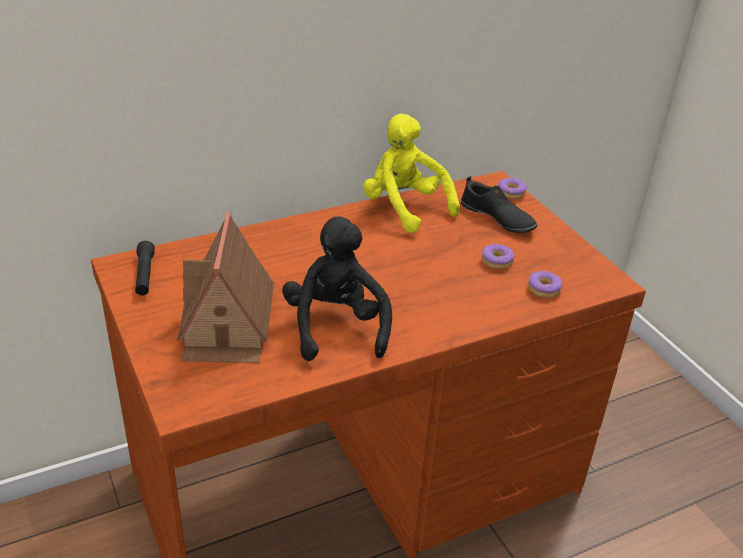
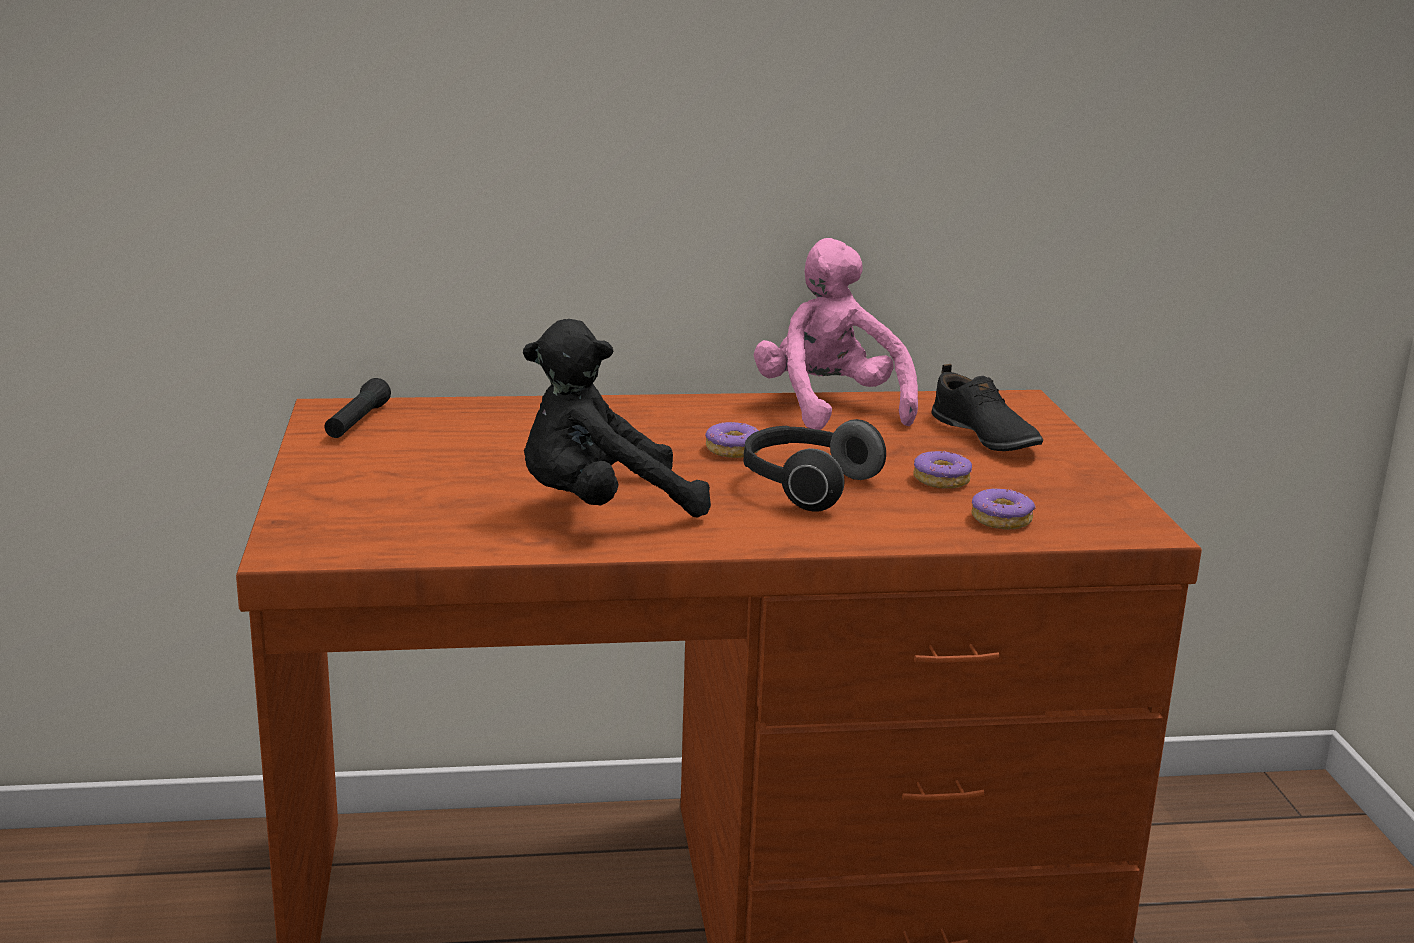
camera: 20 degrees right, 15 degrees down
toy house [177,212,274,363] -> none
black plush toy [282,216,392,361] -> black plush toy turned 120 degrees counterclockwise [523,319,711,518]
yellow plush toy [363,113,460,233] -> pink plush toy [754,238,918,430]
donut [498,178,527,199] -> donut moved to [705,422,760,458]
none -> headphones [744,419,886,512]

